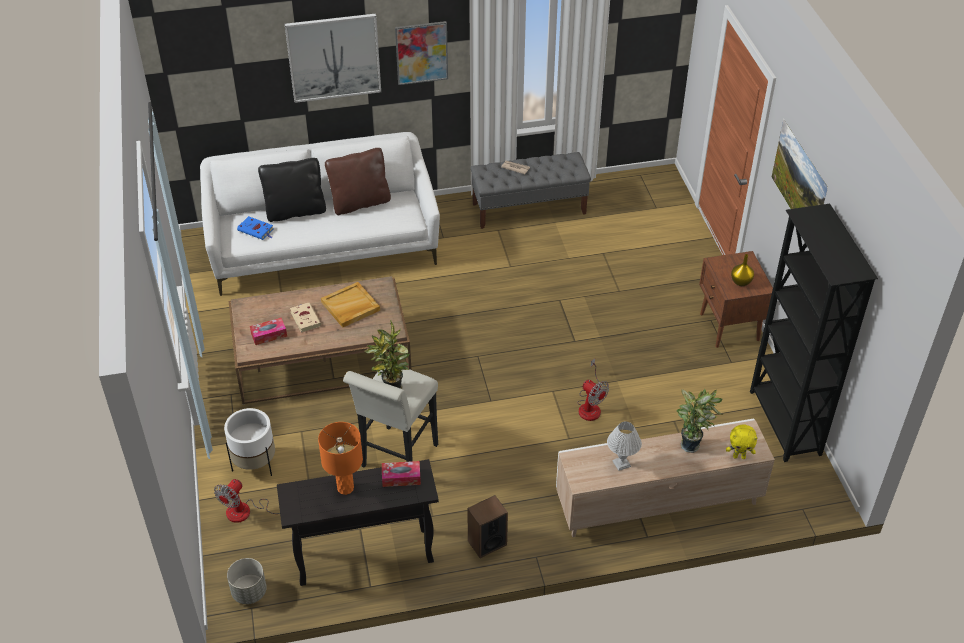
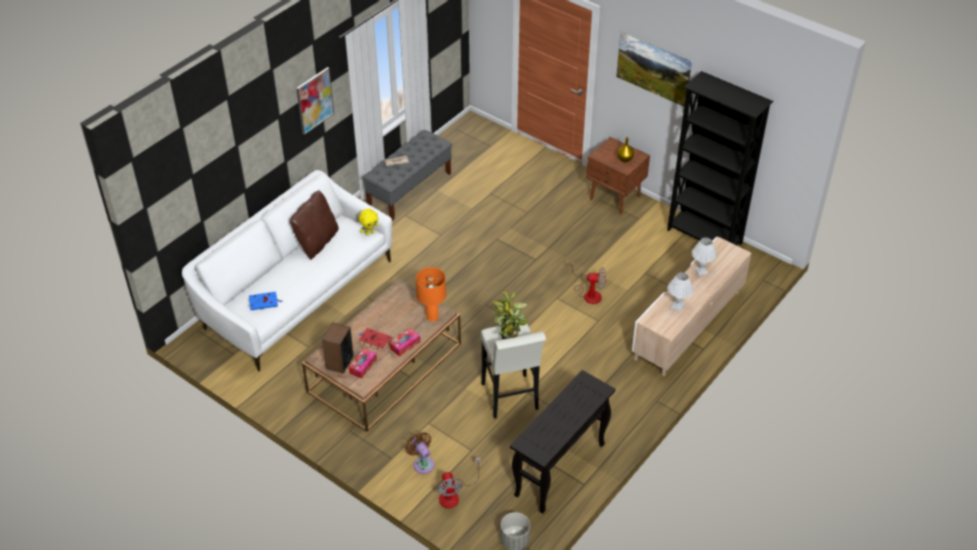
camera: 40 degrees left, 0 degrees up
white planter [224,408,275,476] -> brown fan [406,432,434,474]
black pillow [258,158,326,222] -> none
picture [285,14,381,103] -> none
beige book [290,303,321,333] -> red book [359,328,392,351]
orange table lamp [318,422,363,495] -> orange table lamp moved to [416,267,446,321]
beige tray [321,282,380,328] -> none
tissue box [382,461,421,487] -> tissue box moved to [389,328,420,357]
speaker [467,495,508,558] -> speaker moved to [322,322,354,374]
potted plant [677,389,723,453] -> white table lamp [692,238,717,275]
yellow plush toy [726,424,757,459] -> yellow plush toy moved to [358,209,379,236]

